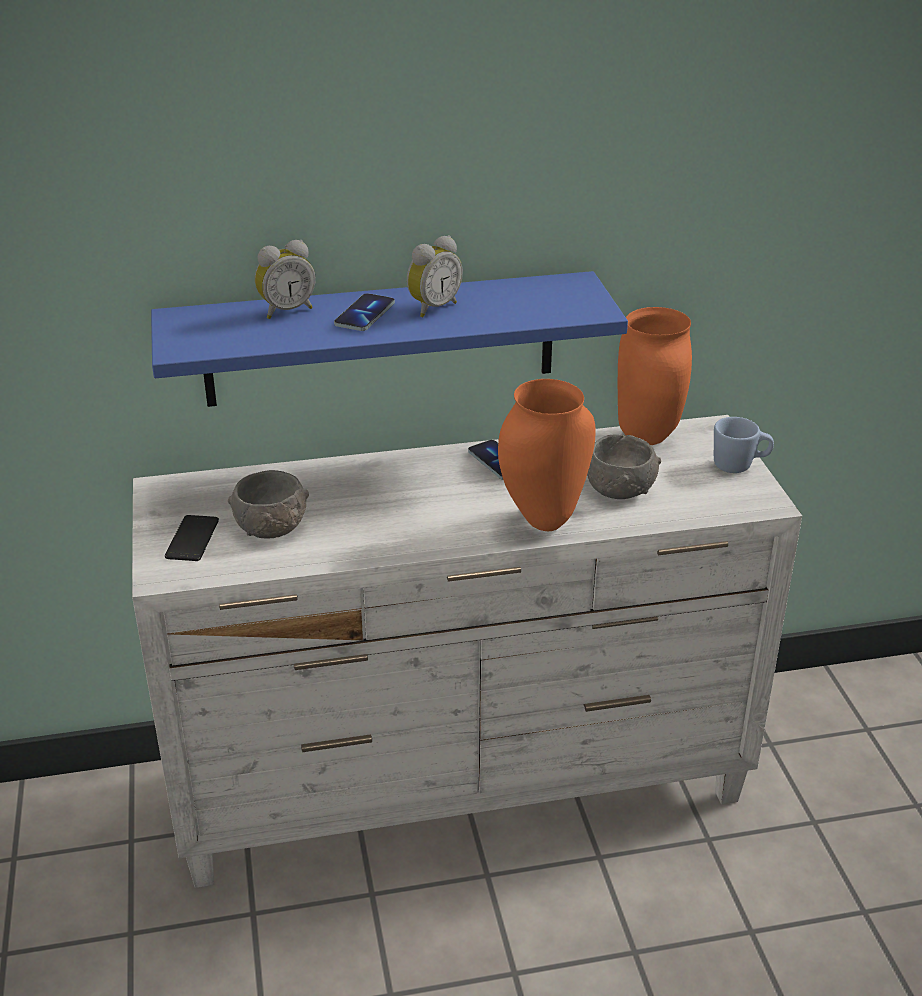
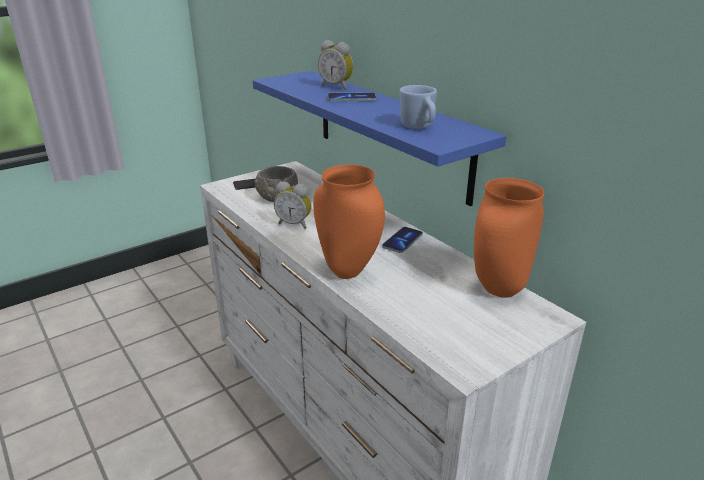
camera: 65 degrees right, 5 degrees down
alarm clock [407,235,463,317] -> alarm clock moved to [274,182,312,229]
grey bowl [587,434,661,499] -> none
blue mug [714,417,774,473] -> blue mug moved to [399,85,437,129]

